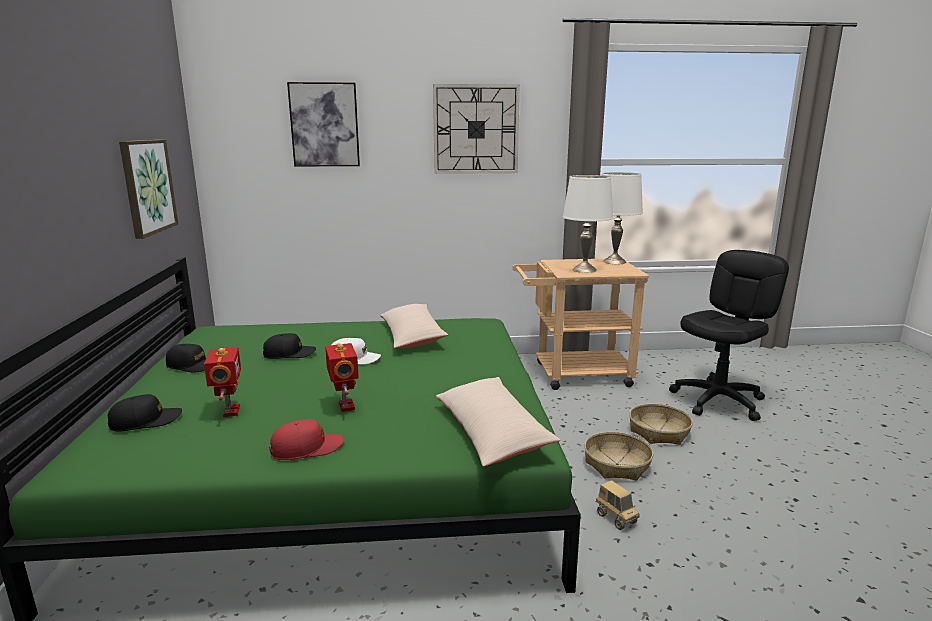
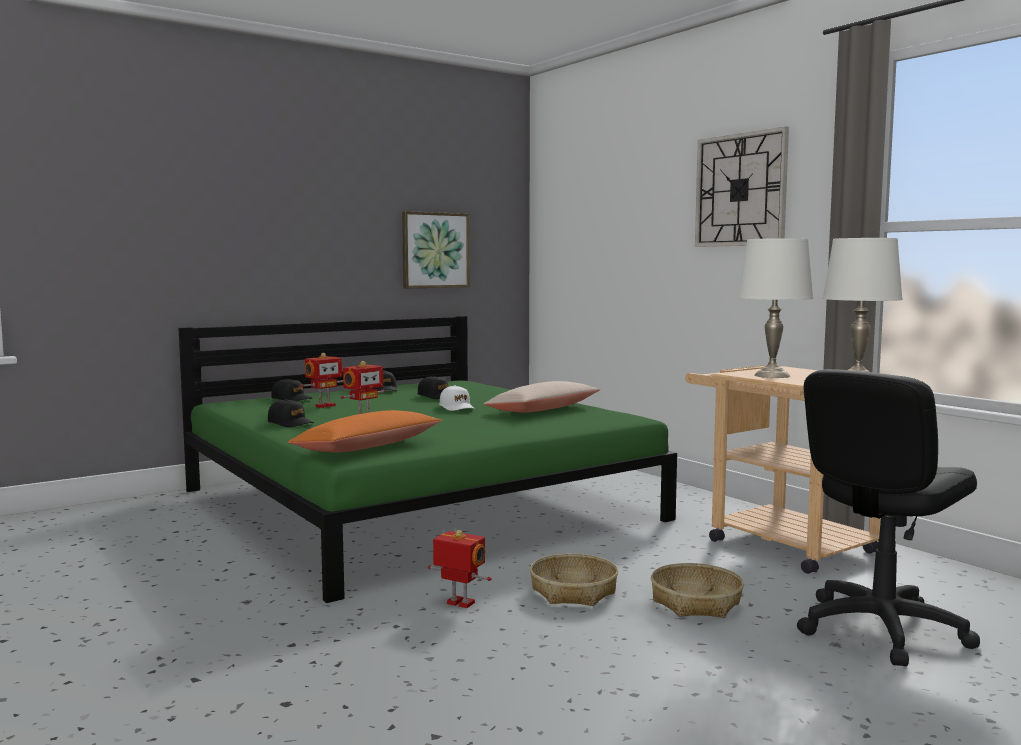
camera: 60 degrees right, 10 degrees down
red cap [269,419,344,460] -> black cap [268,399,314,427]
picture [287,82,360,167] -> none
beige pillow [436,377,560,467] -> orange pillow [288,410,442,452]
toy truck [595,480,640,530] -> toy robot [428,530,491,608]
black office chair [669,250,789,421] -> black office chair turned 120 degrees clockwise [797,369,980,666]

